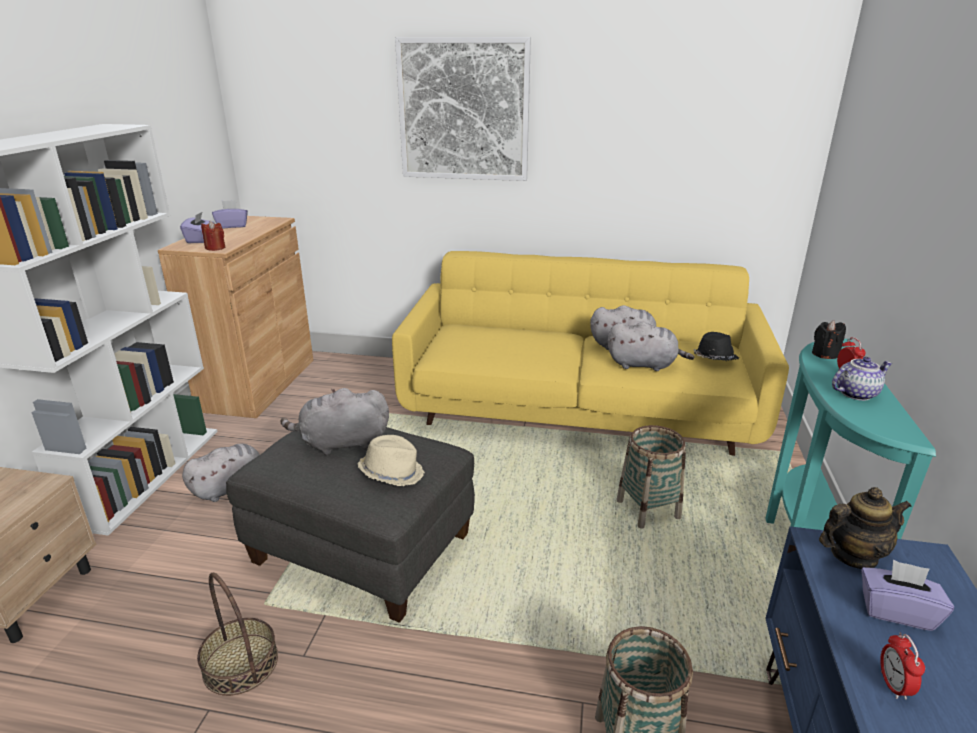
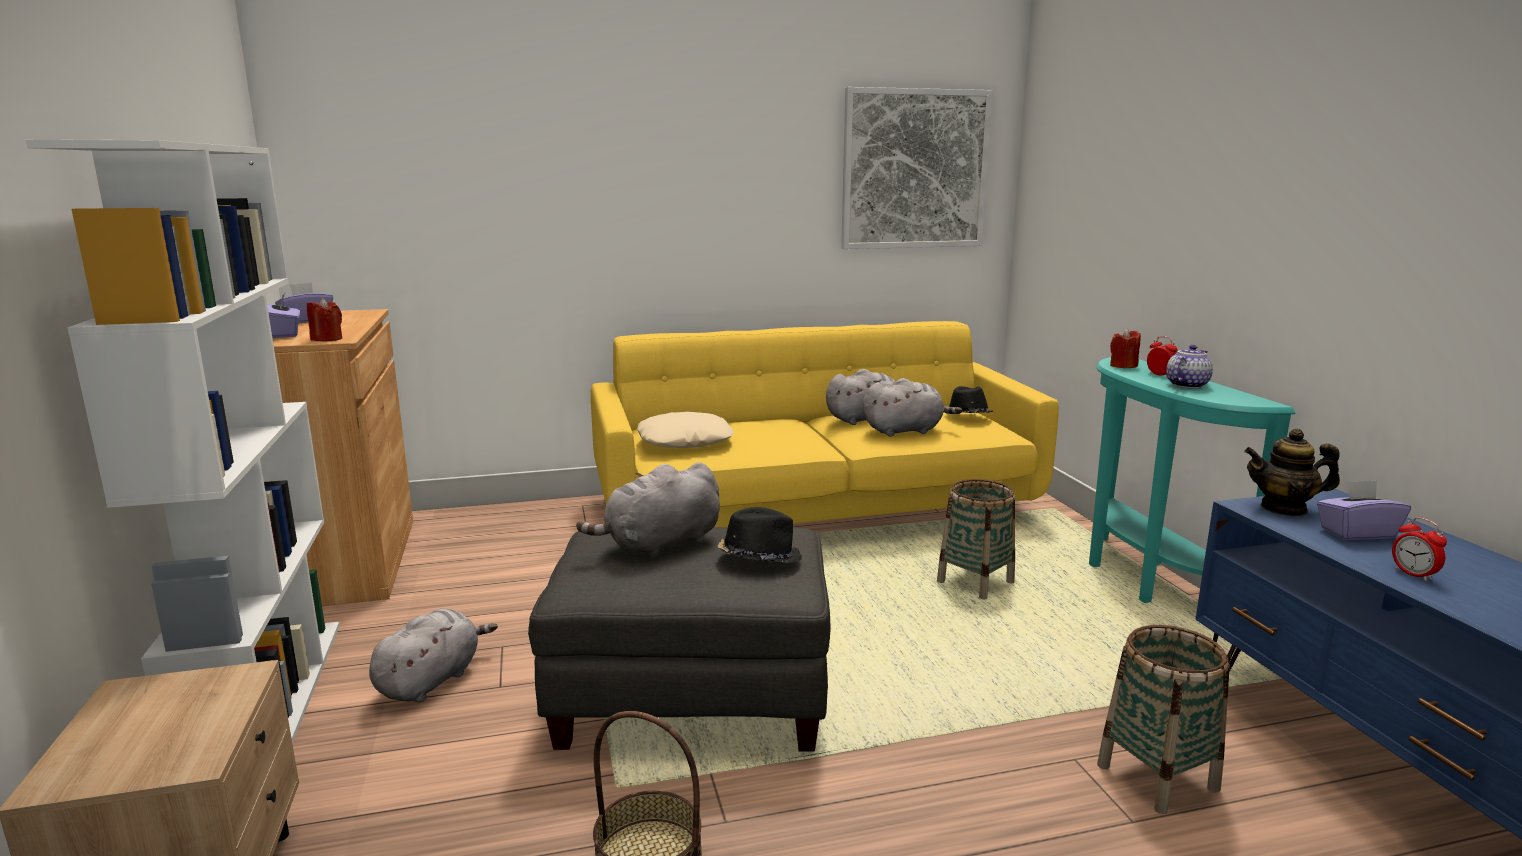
camera: 25 degrees left, 10 degrees down
beige hat [358,435,425,486] -> black hat [717,507,802,563]
picture [395,37,531,181] -> picture moved to [841,87,993,249]
black candle [812,320,846,359] -> red candle [1110,329,1141,368]
teapot [819,487,912,569] -> teapot turned 135 degrees counterclockwise [1244,429,1340,516]
none -> beige pillow [637,412,734,448]

